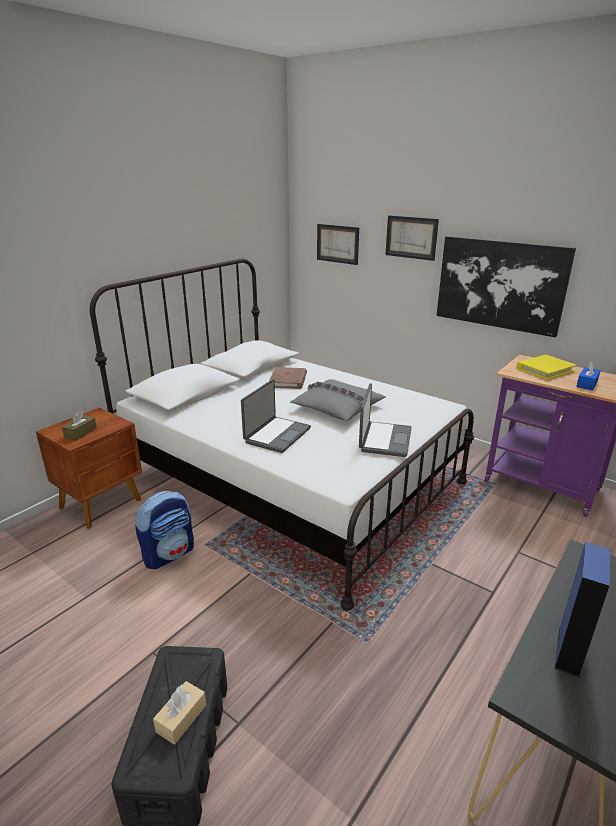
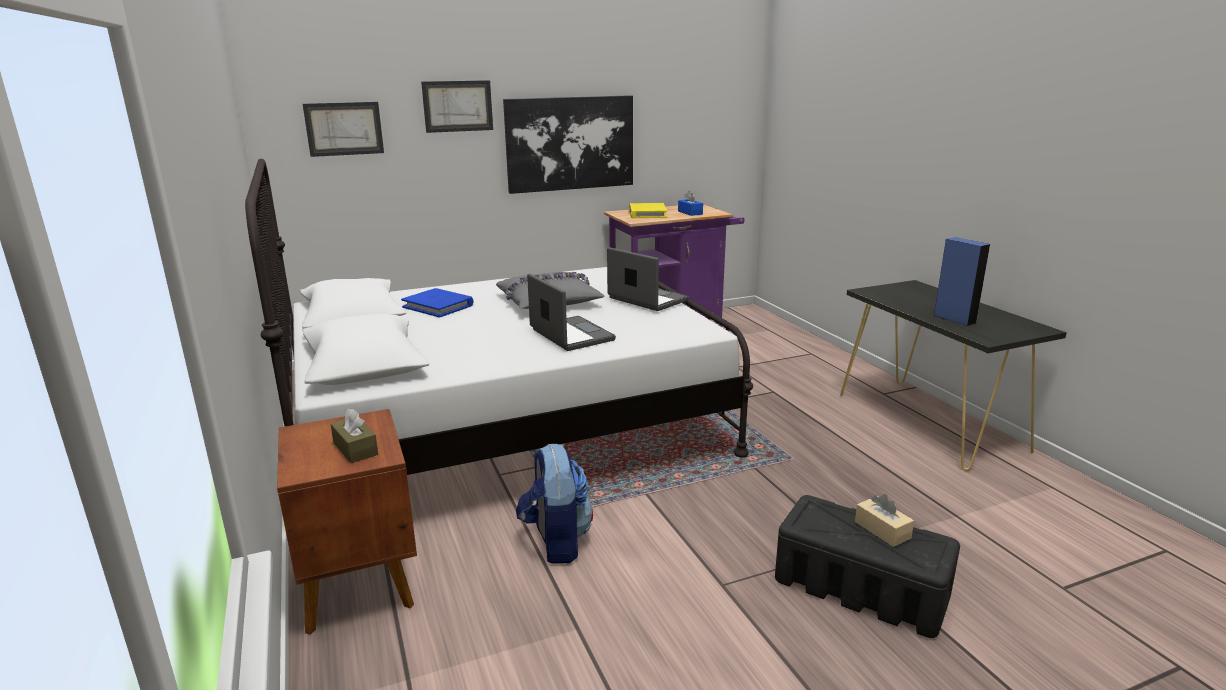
camera: 60 degrees left, 5 degrees down
brown book [269,367,307,389] -> blue book [401,288,474,318]

